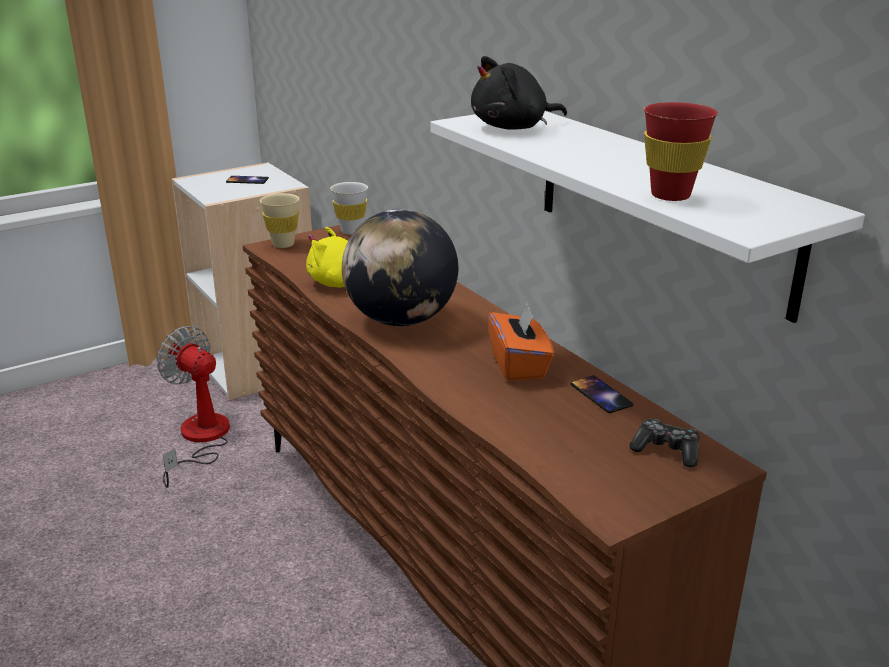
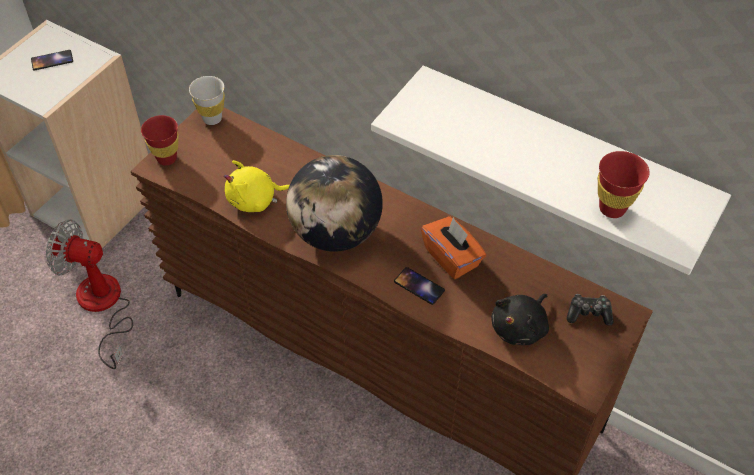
camera: 25 degrees left, 25 degrees up
beige cup [260,193,299,248] -> red cup [141,115,179,166]
black plush toy [471,56,567,129] -> black plush toy moved to [491,294,549,345]
phone [570,375,633,413] -> phone moved to [394,267,445,305]

